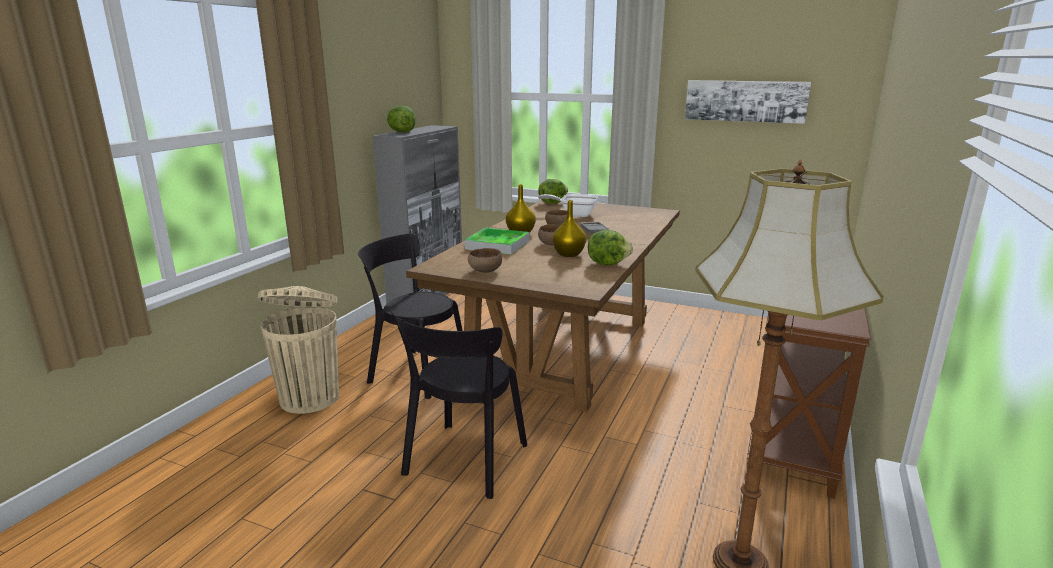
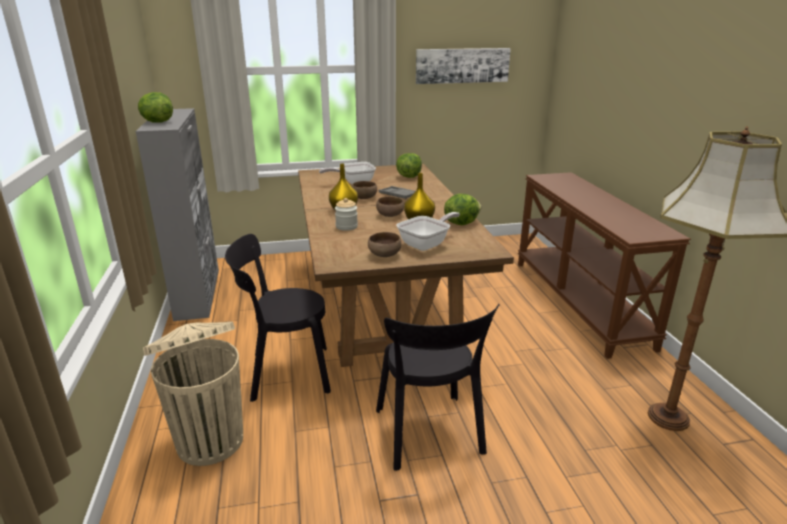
camera: 35 degrees left, 5 degrees up
tray [465,228,529,255] -> jar [335,198,358,231]
lettuce [538,179,568,204] -> lettuce moved to [396,153,422,178]
none -> frying pan [396,212,460,251]

